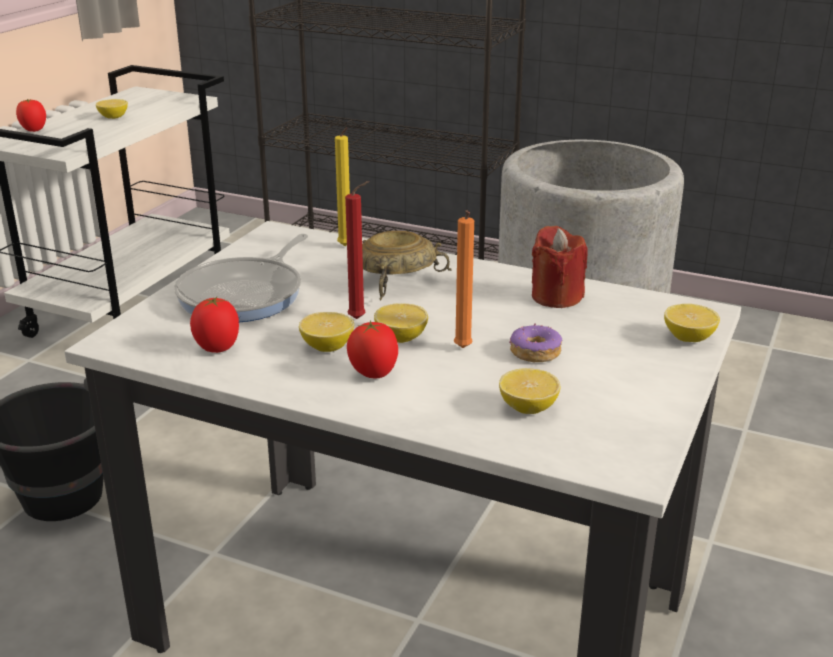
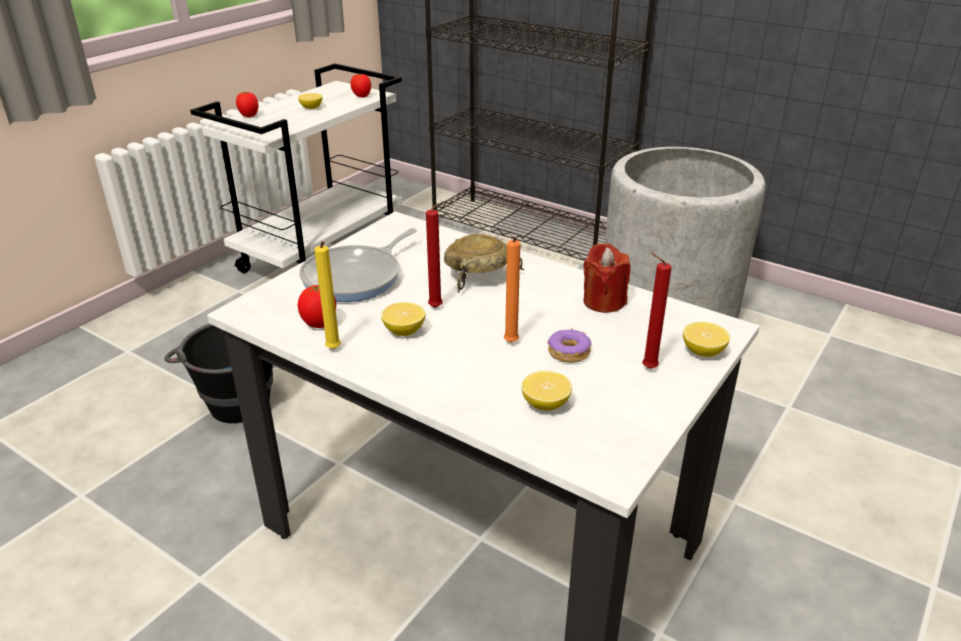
camera: 10 degrees right, 5 degrees up
yellow candle [335,128,350,246] -> yellow candle moved to [314,242,341,349]
tomato [347,320,398,378] -> tomato moved to [350,73,371,97]
lemon [374,303,428,343] -> none
none -> red candle [642,253,672,369]

